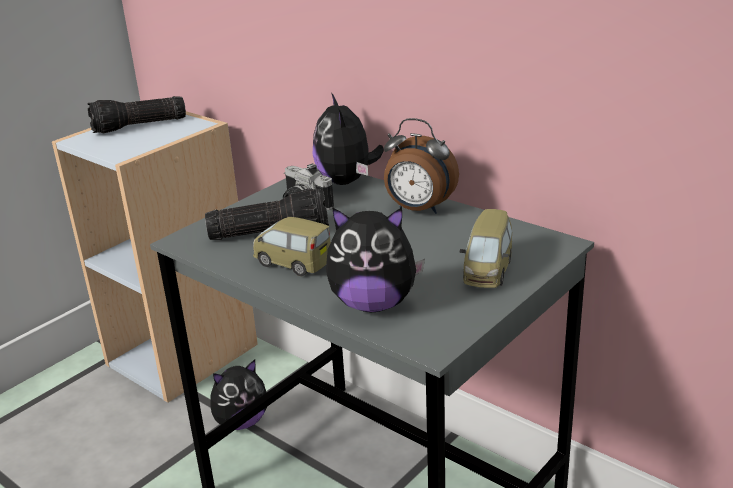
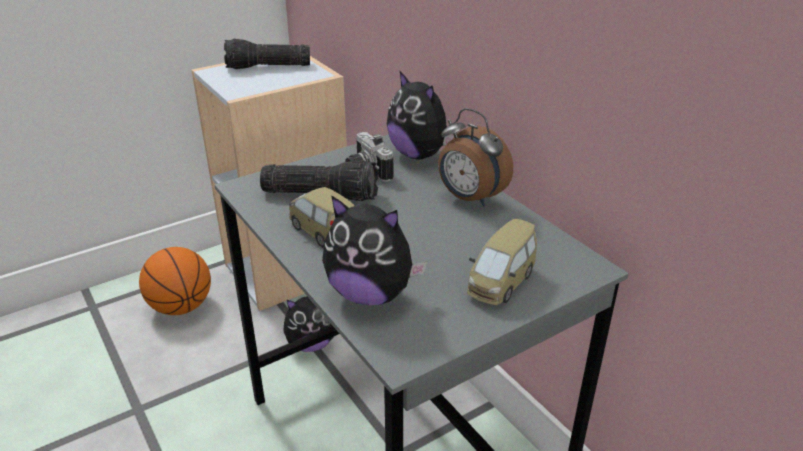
camera: 15 degrees right, 5 degrees up
plush toy [313,93,384,185] -> plush toy turned 45 degrees counterclockwise [387,70,454,159]
none -> basketball [139,247,211,315]

